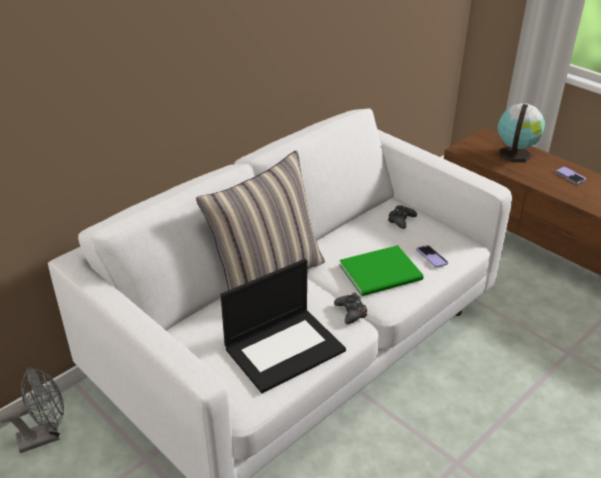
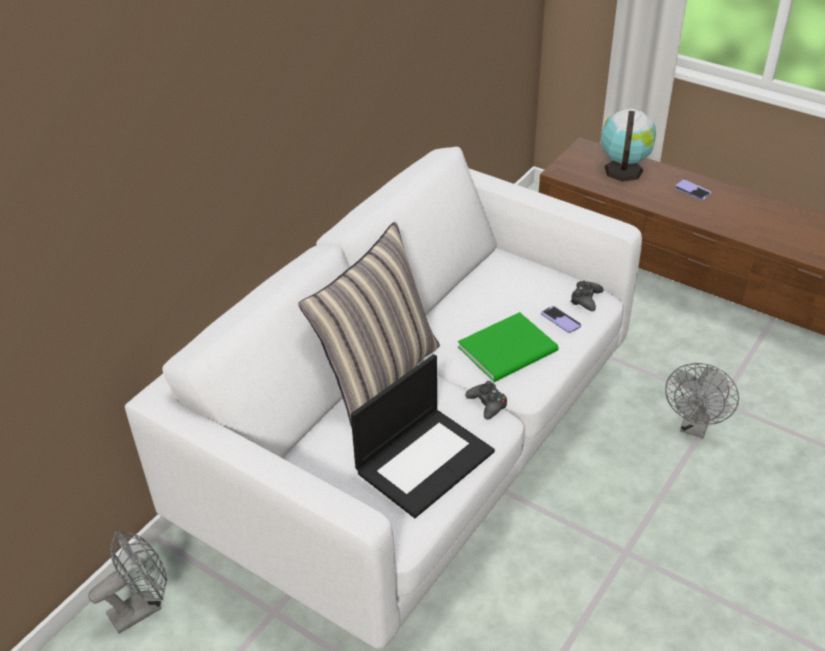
camera: 10 degrees left, 5 degrees up
black game controller [388,205,417,229] -> black game controller moved to [570,280,603,311]
none -> grey fan [665,363,739,438]

